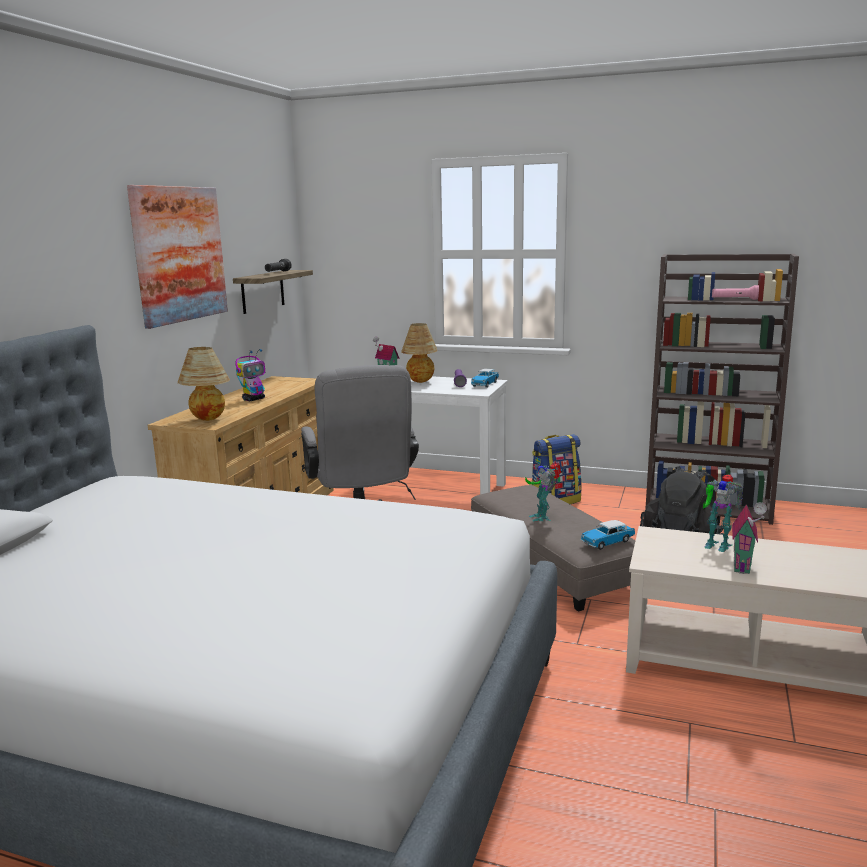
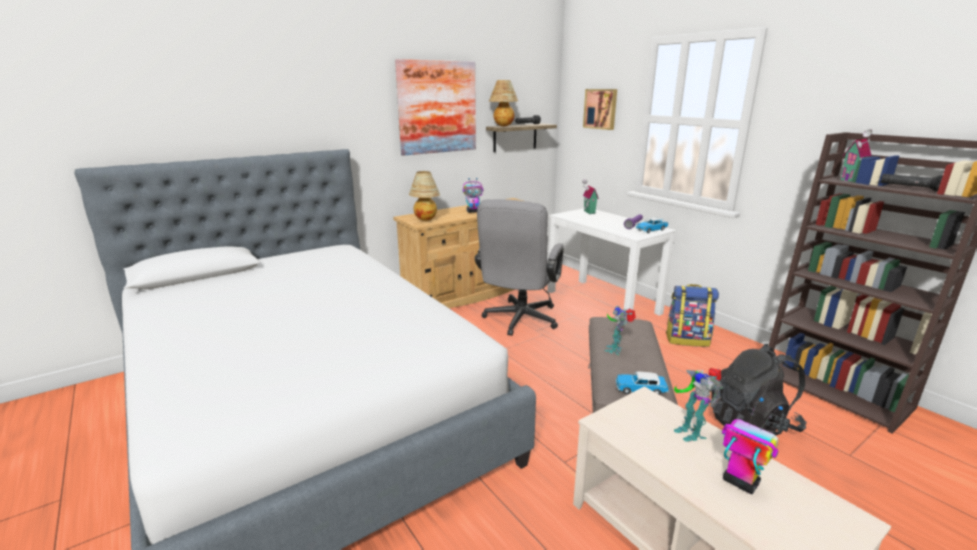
camera: 35 degrees right, 5 degrees up
table lamp [401,323,437,383] -> table lamp moved to [489,80,518,126]
pink flashlight [712,285,759,300] -> black flashlight [880,174,943,192]
toy house [732,502,767,574] -> toy house moved to [841,129,872,182]
none -> picture [583,89,617,130]
none -> toy robot [722,398,783,494]

